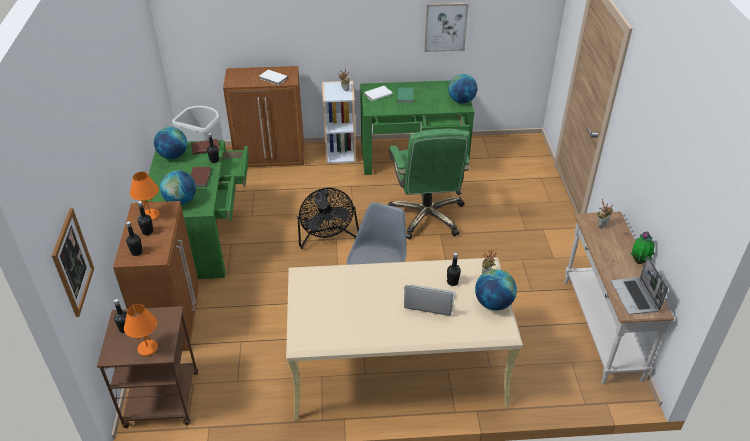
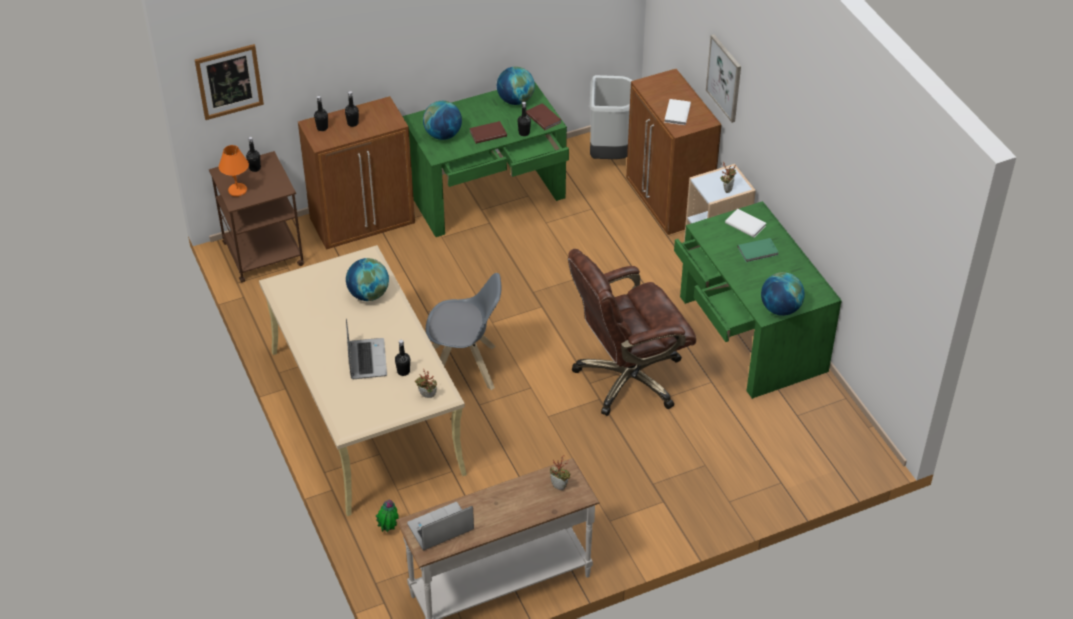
camera: 70 degrees right, 5 degrees up
orange table lamp [130,172,160,221] -> none
black fan [297,188,359,249] -> none
green office chair [388,129,469,240] -> brown office chair [568,249,696,416]
picture [424,3,469,52] -> picture moved to [706,34,741,123]
globe [475,269,517,311] -> globe moved to [346,258,389,301]
potted plant [631,231,655,264] -> potted plant moved to [376,500,399,532]

